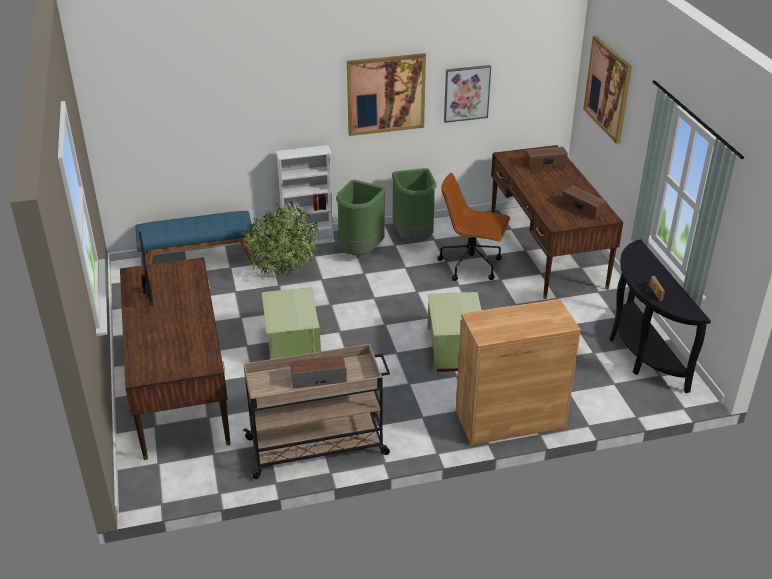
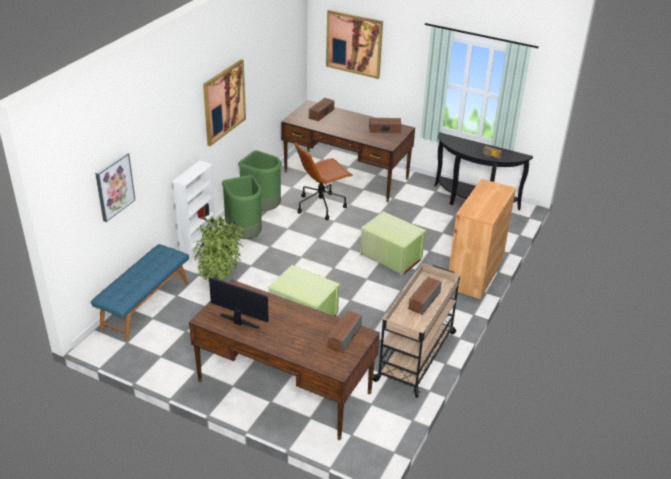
camera: 50 degrees left, 0 degrees up
picture [444,65,491,123] -> picture moved to [95,152,135,222]
none -> speaker [328,310,362,354]

